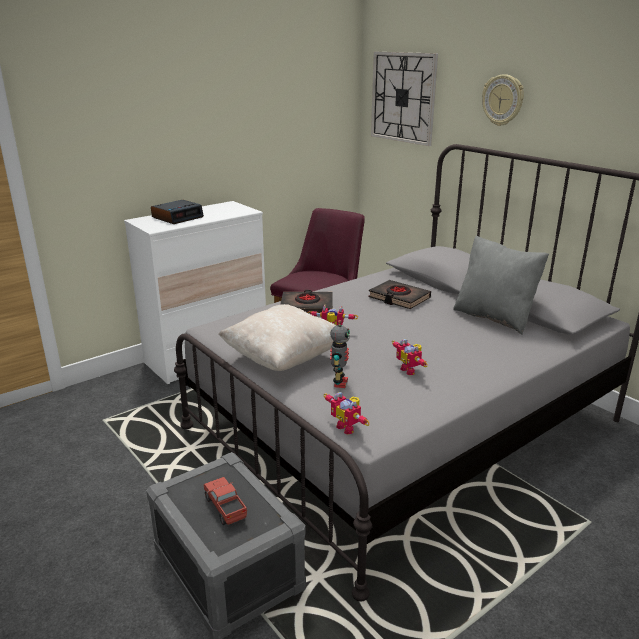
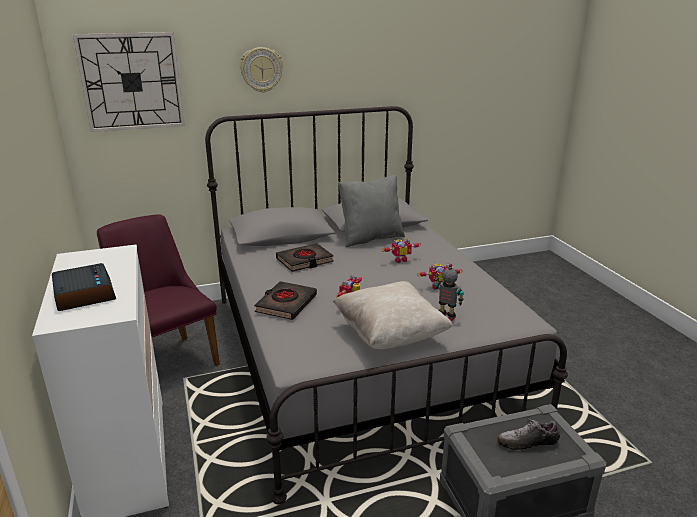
camera: 70 degrees left, 0 degrees up
toy truck [203,477,247,525] -> shoe [497,419,560,450]
toy robot [324,392,370,434] -> toy robot moved to [382,238,421,263]

